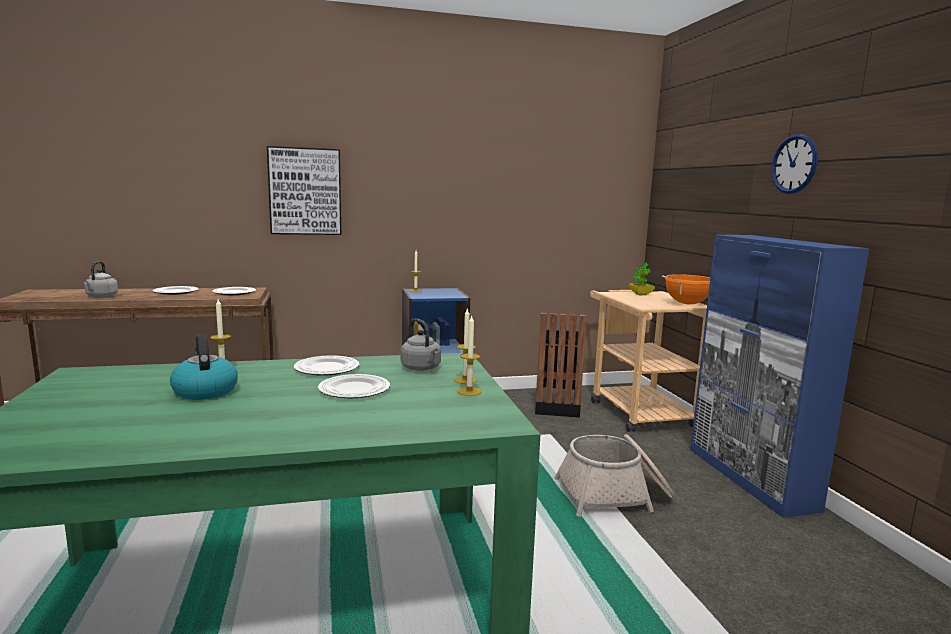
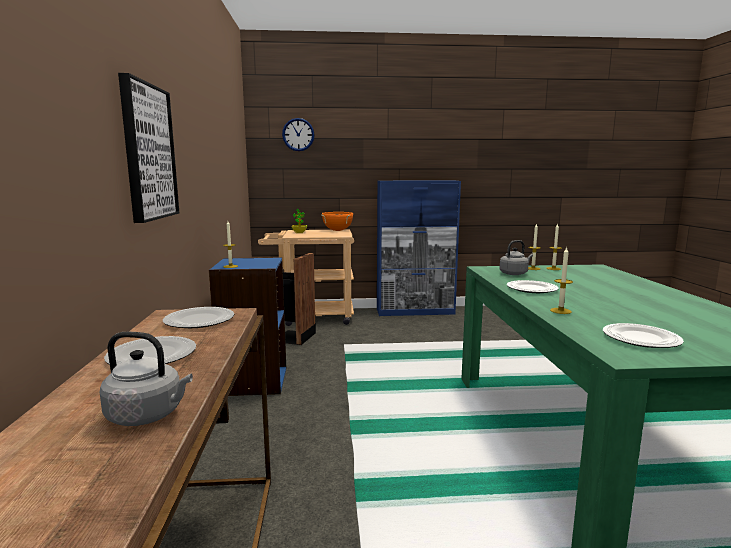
camera: 80 degrees left, 0 degrees up
kettle [170,334,238,400] -> none
plate [318,374,390,398] -> plate moved to [603,323,684,348]
basket [554,434,675,517] -> none
wall clock [771,134,818,194] -> wall clock moved to [282,118,314,151]

